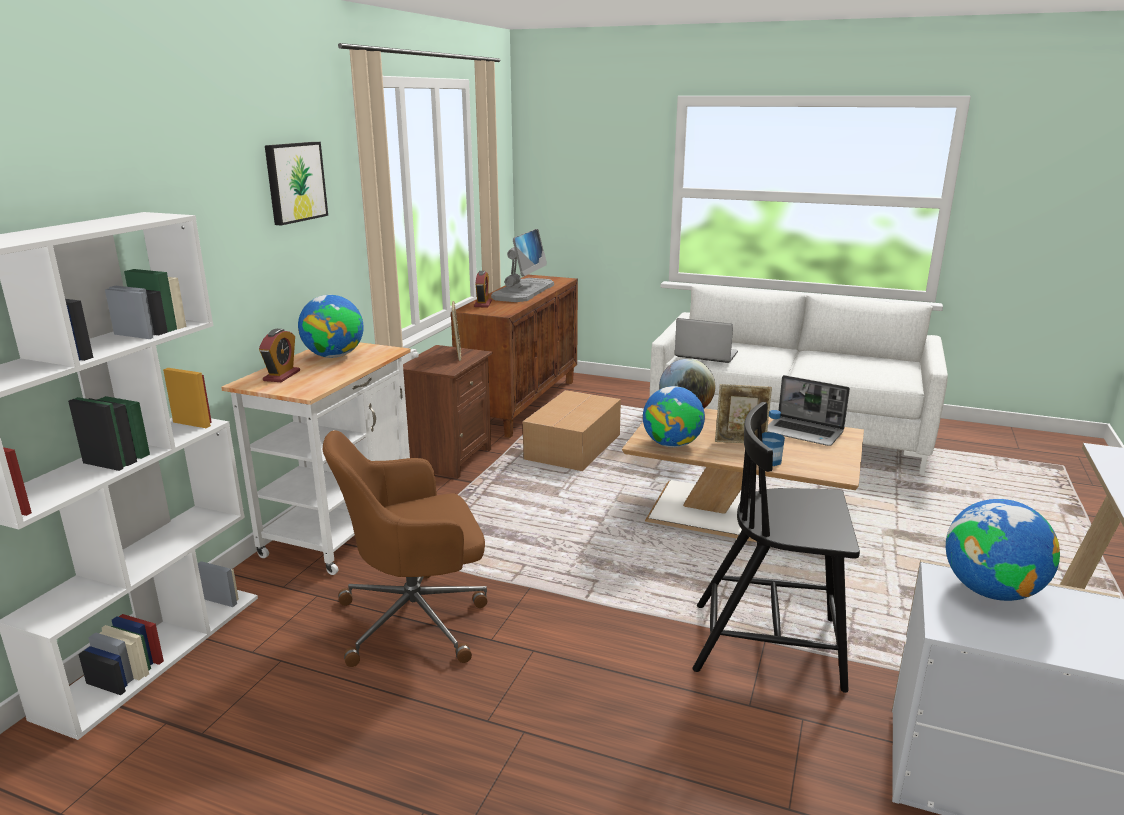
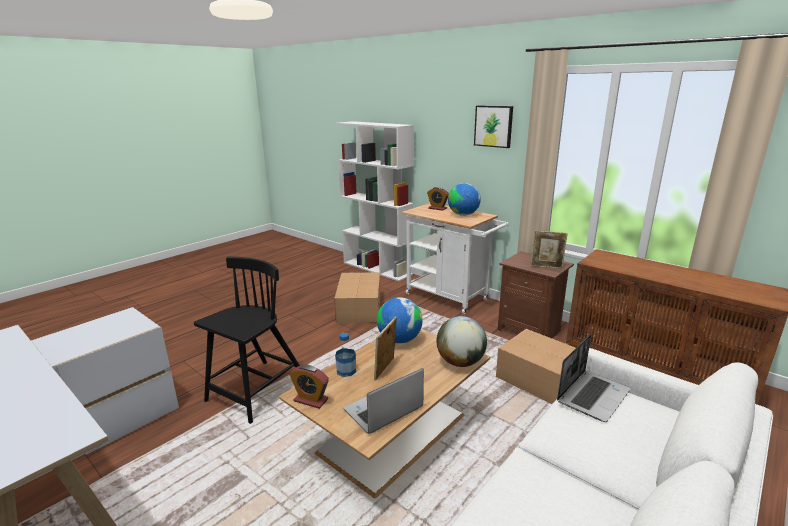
camera: 110 degrees right, 0 degrees up
brown office chair [323,430,487,667] -> cardboard box [334,272,380,323]
alarm clock [474,271,492,307] -> alarm clock moved to [289,365,329,409]
monitor [491,229,554,302] -> none
globe [946,499,1060,601] -> none

